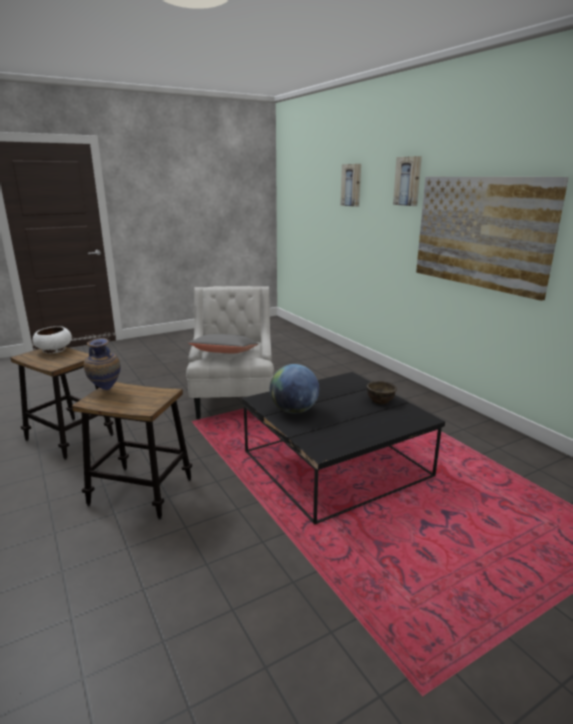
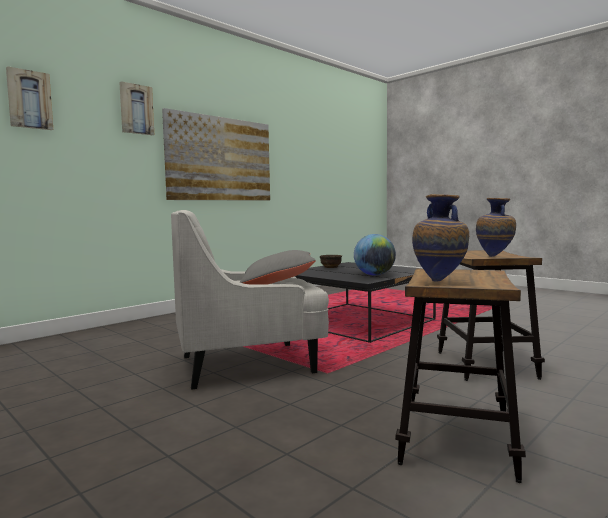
camera: 105 degrees left, 15 degrees down
white bowl [32,326,72,354] -> vase [412,194,469,282]

